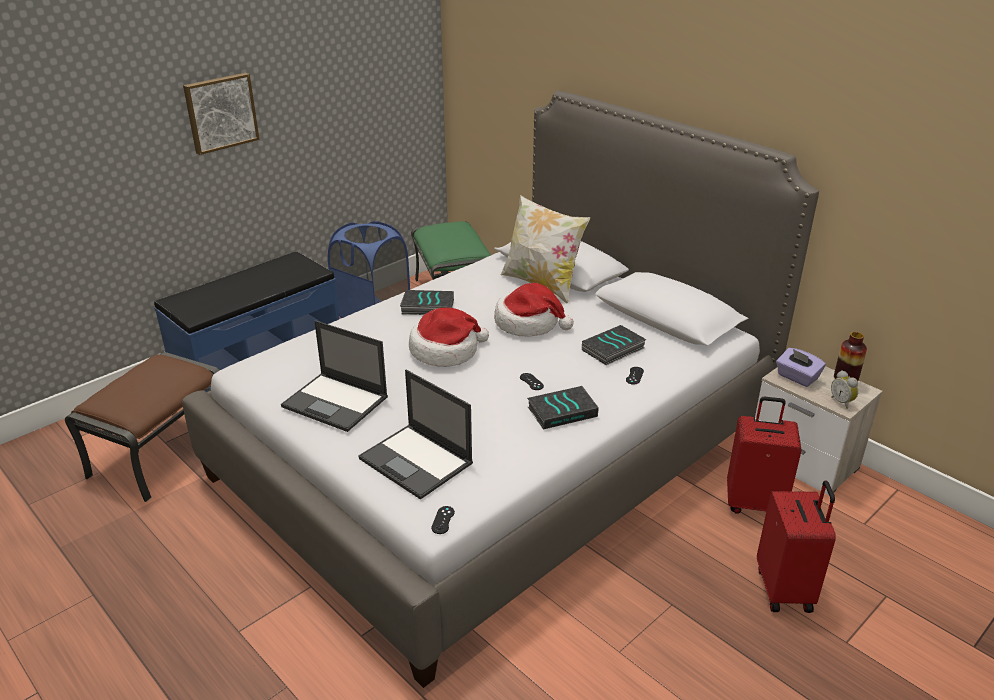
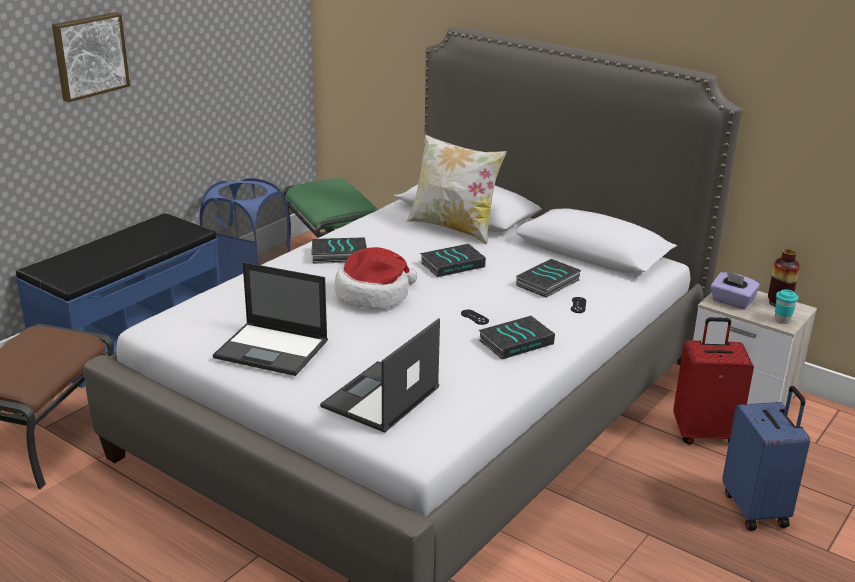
camera: 10 degrees left, 5 degrees down
laptop [358,370,473,500] -> laptop turned 90 degrees clockwise [320,318,440,433]
black game controller [431,506,455,534] -> none
hat [494,283,574,337] -> book [420,244,486,277]
red suitcase [757,481,836,613] -> blue suitcase [722,386,810,531]
alarm clock [831,370,858,409] -> turquoise cup [775,289,798,324]

